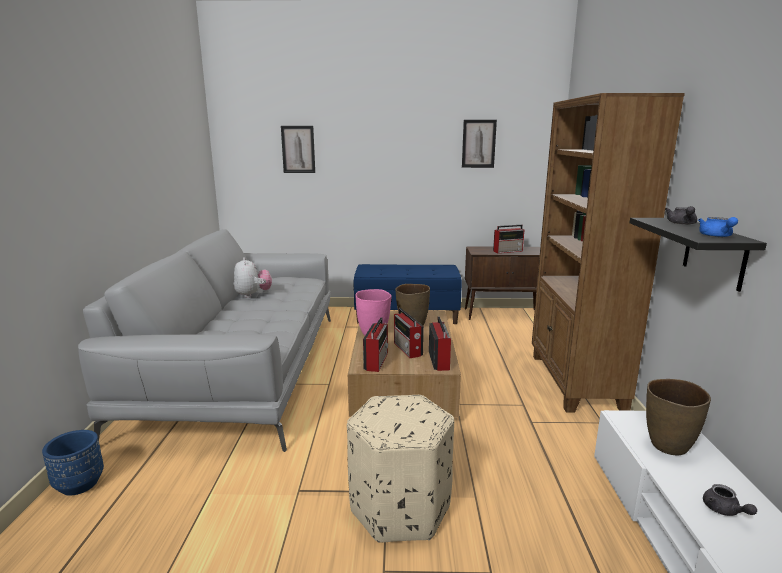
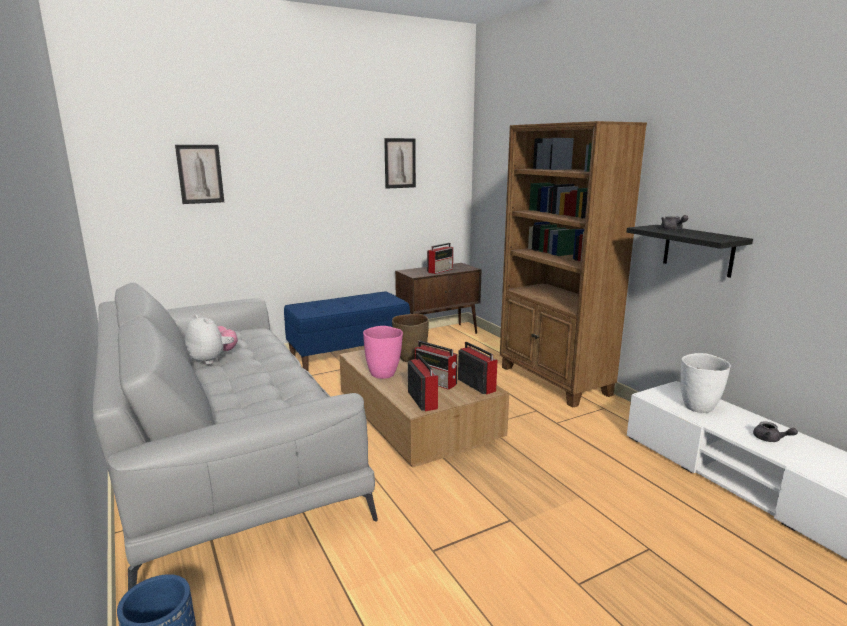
camera: 30 degrees left, 0 degrees up
beige ottoman [347,395,454,542] -> none
brown vase [646,379,711,455] -> white vase [680,353,731,413]
blue teapot [698,217,738,237] -> none

